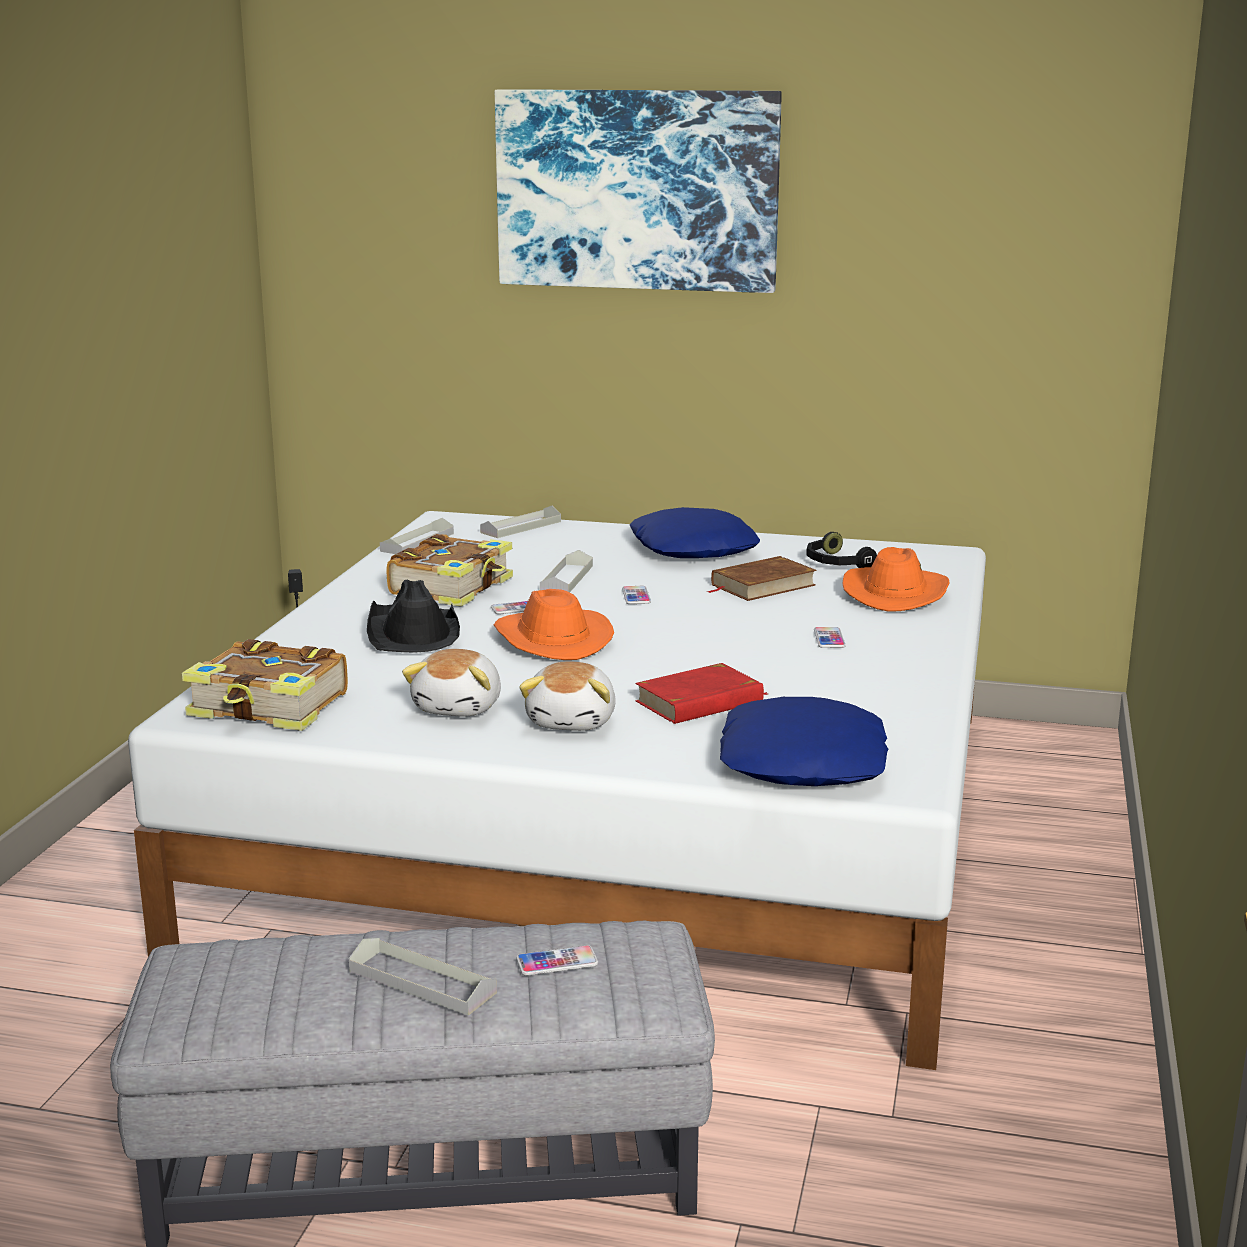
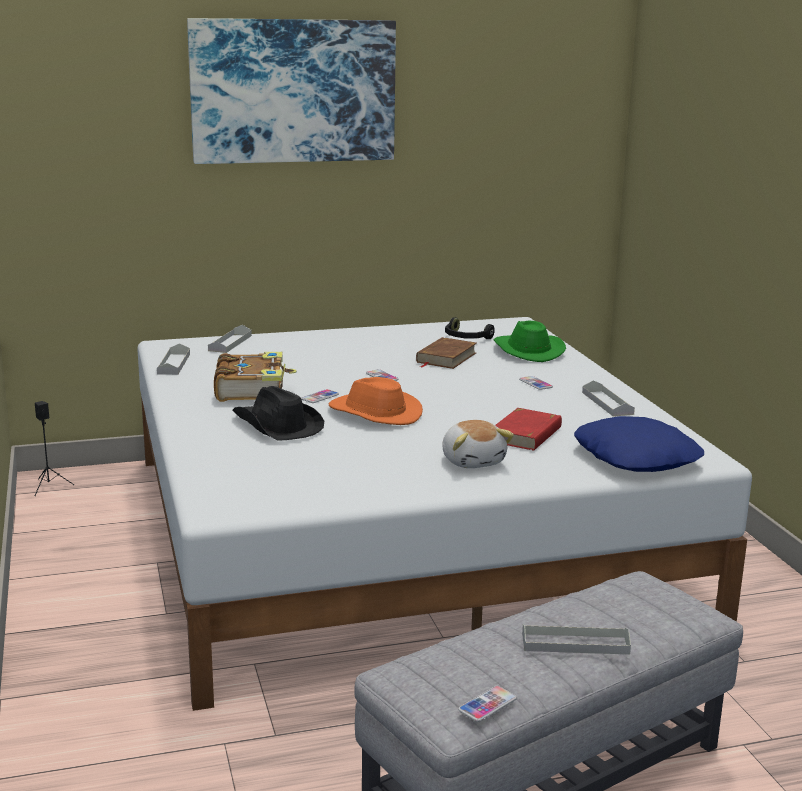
camera: 30 degrees left, 0 degrees up
book [182,639,348,731] -> none
plush toy [402,649,501,716] -> none
phone [516,945,598,976] -> phone moved to [458,686,517,722]
grey tray [540,550,593,592] -> grey tray moved to [582,380,635,417]
blue pillow [630,507,760,558] -> none
orange hat [842,547,949,612] -> green hat [493,320,566,362]

